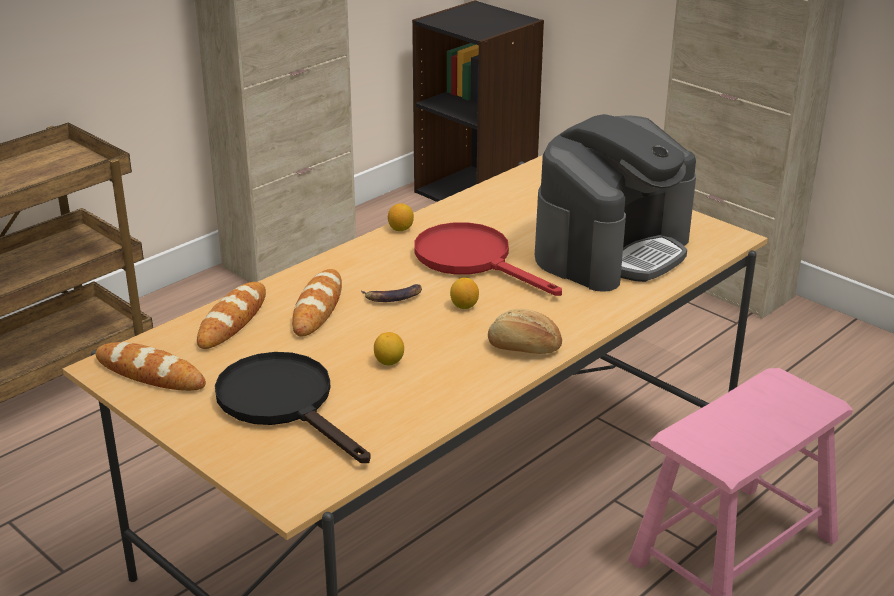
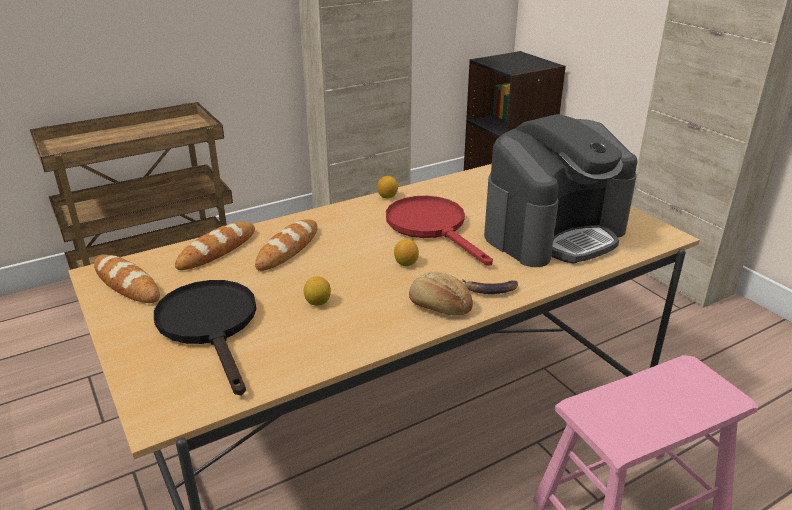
camera: 15 degrees right, 0 degrees up
banana [361,284,422,302] -> banana moved to [462,279,518,294]

